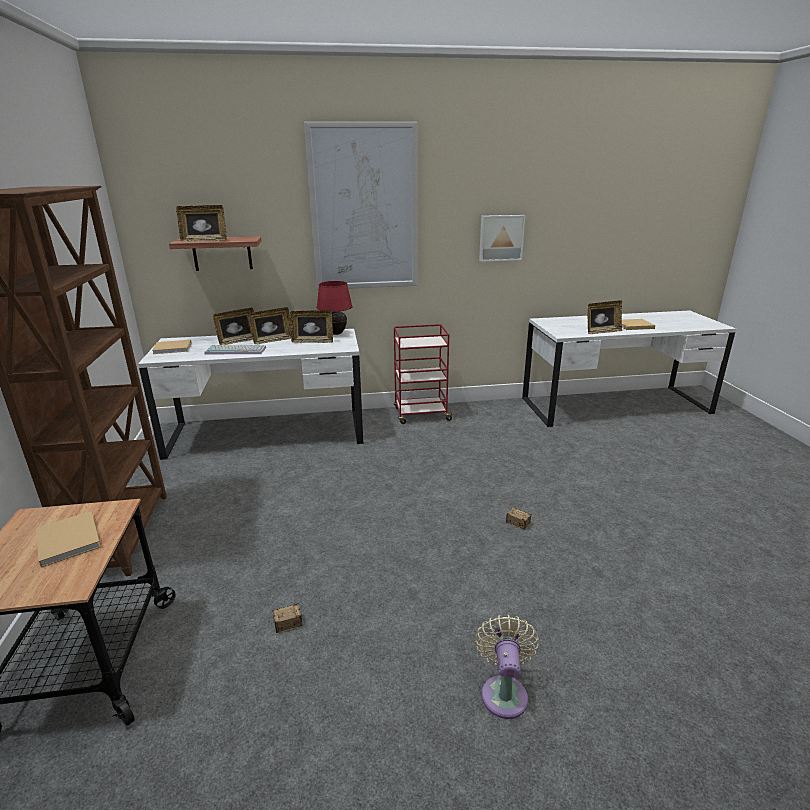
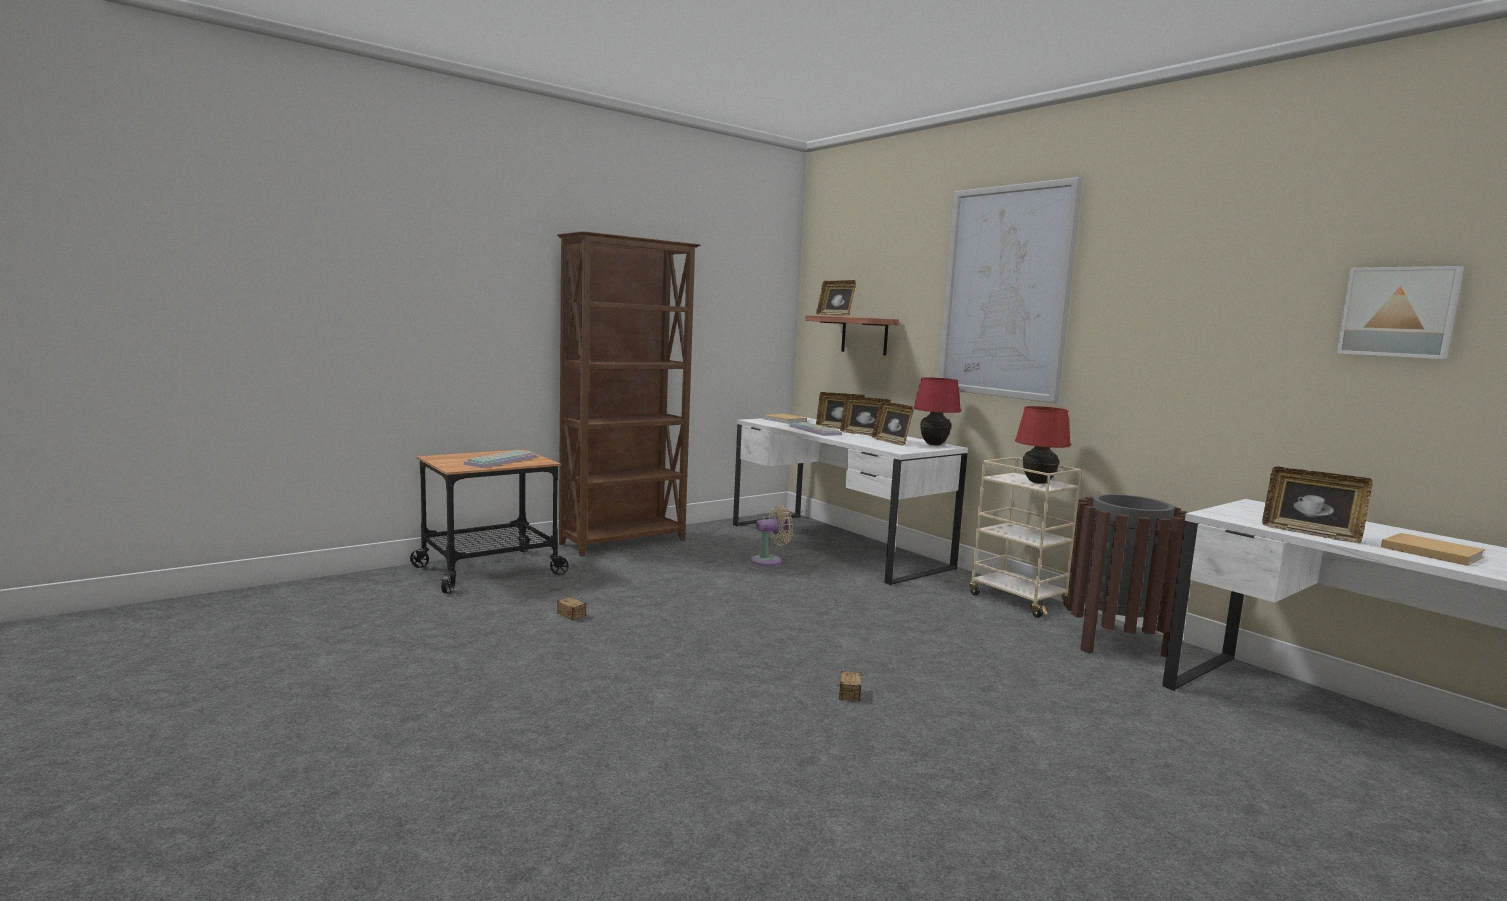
camera: 60 degrees right, 15 degrees down
beige book [36,511,101,567] -> keyboard [463,450,537,468]
red cart [394,324,454,424] -> beige cart [969,457,1082,618]
beige fan [475,615,539,719] -> beige fan moved to [751,504,793,566]
picture [479,215,525,262] -> picture moved to [1337,266,1464,359]
none -> red table lamp [1015,406,1071,484]
none -> brown trash can [1066,494,1188,657]

